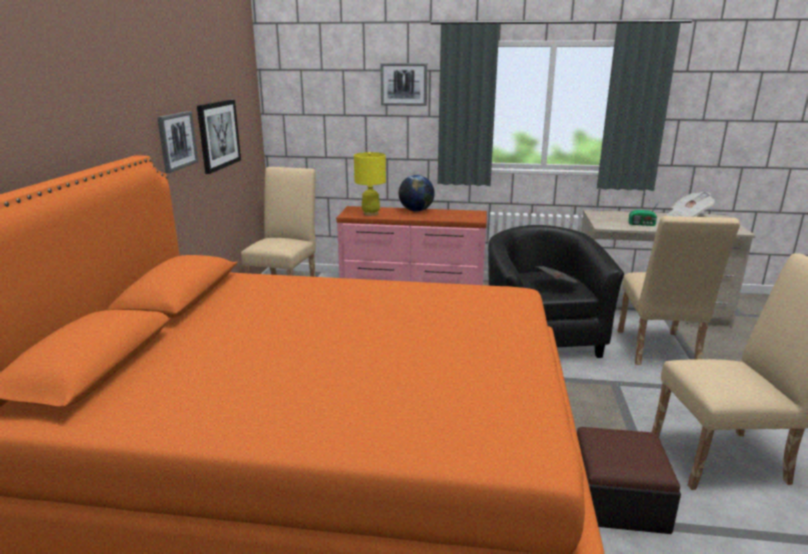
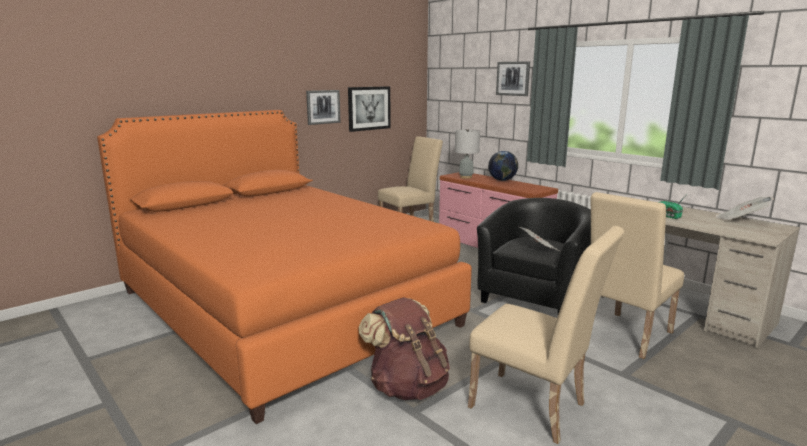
camera: 40 degrees right, 5 degrees down
yellow table lamp [354,152,386,216] -> grey table lamp [455,129,480,179]
ottoman [577,427,681,534] -> brown backpack [359,297,450,400]

